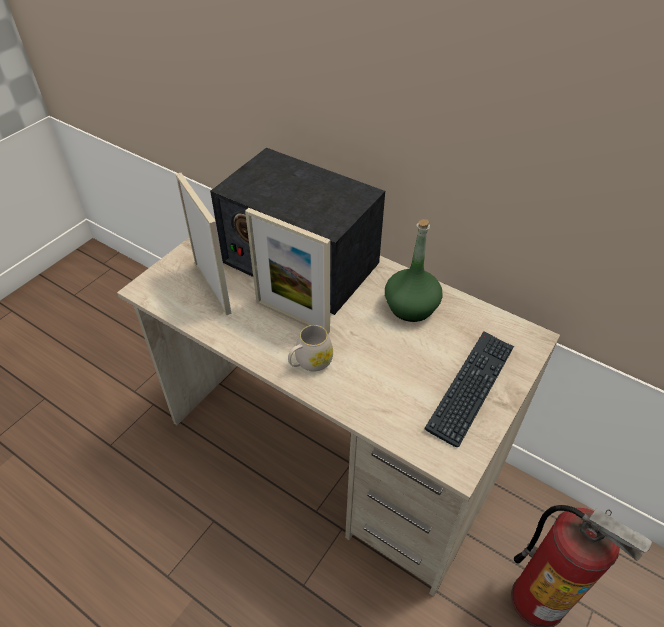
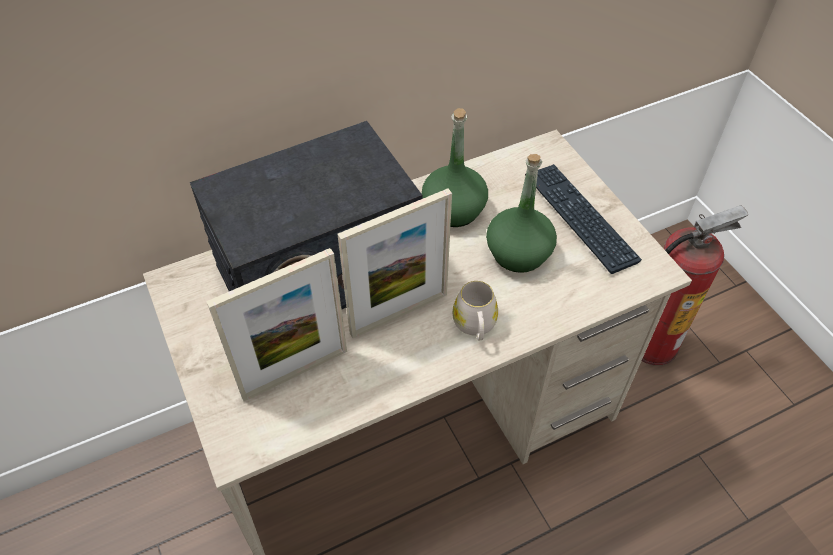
camera: 60 degrees left, 5 degrees up
picture frame [176,173,232,315] -> picture frame turned 150 degrees clockwise [206,248,347,401]
none -> green bottle [486,154,557,273]

